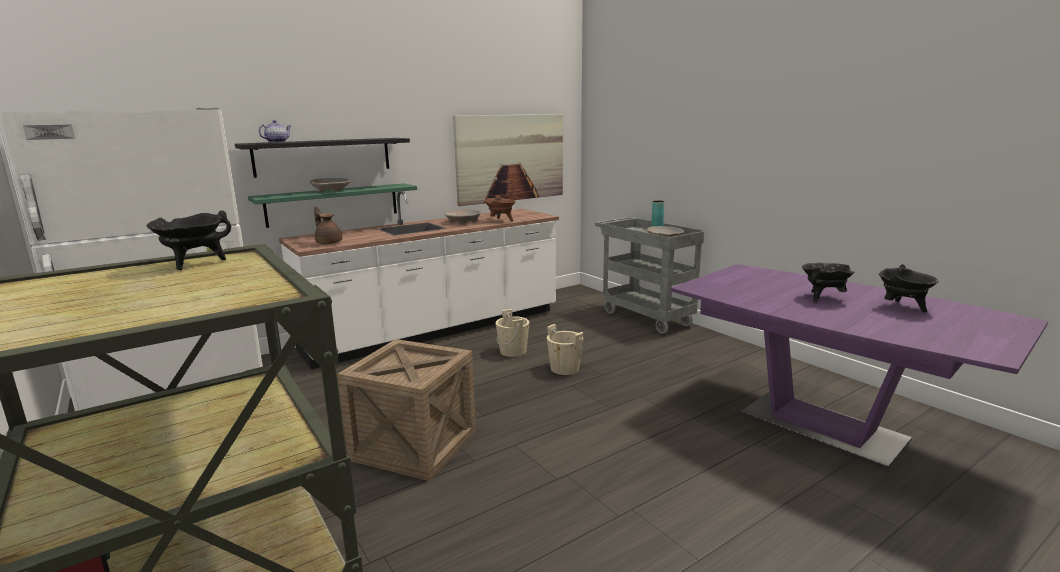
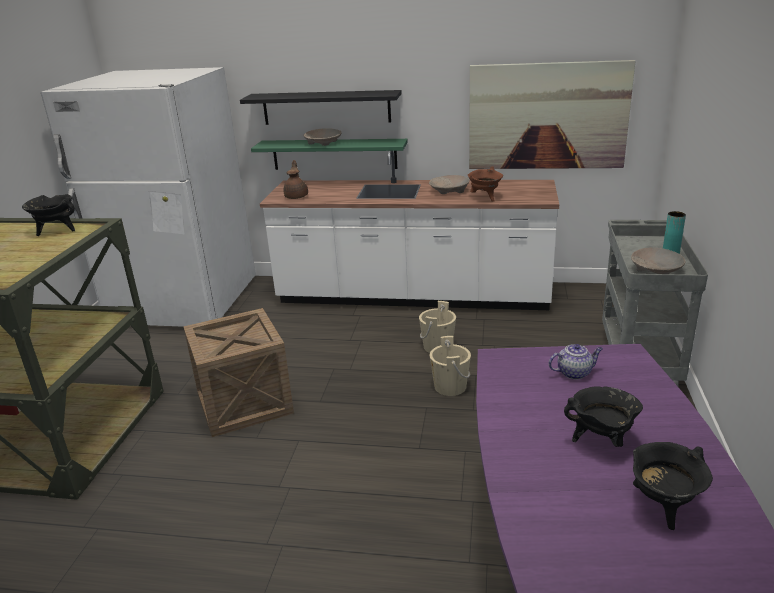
camera: 45 degrees right, 10 degrees up
teapot [258,120,291,143] -> teapot moved to [548,344,603,380]

